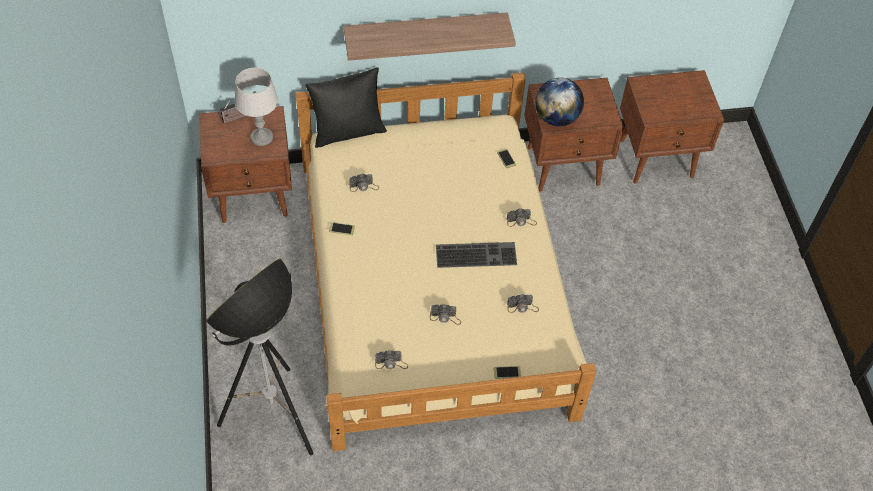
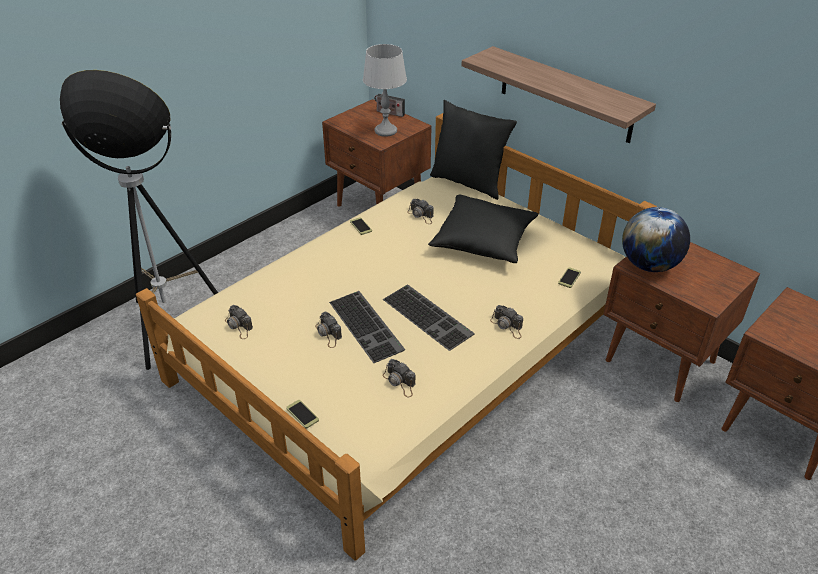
camera: 55 degrees right, 15 degrees down
none -> keyboard [329,291,405,363]
none -> black pillow [428,195,539,263]

